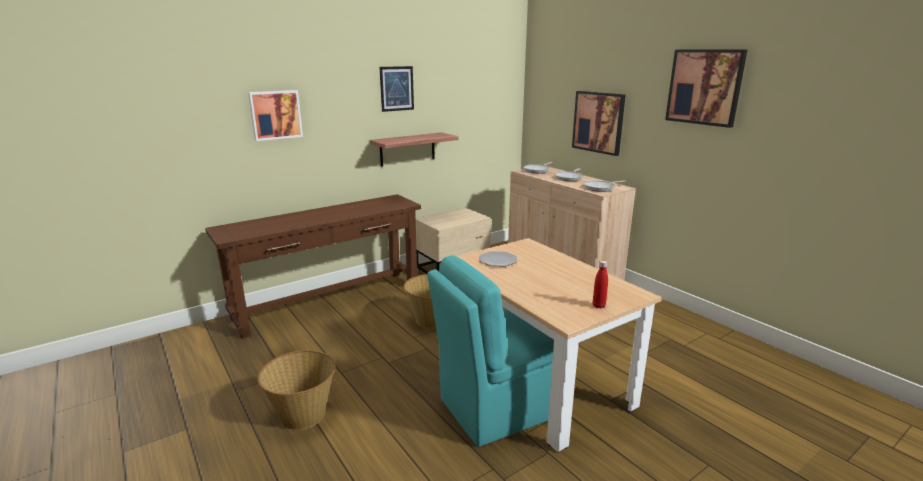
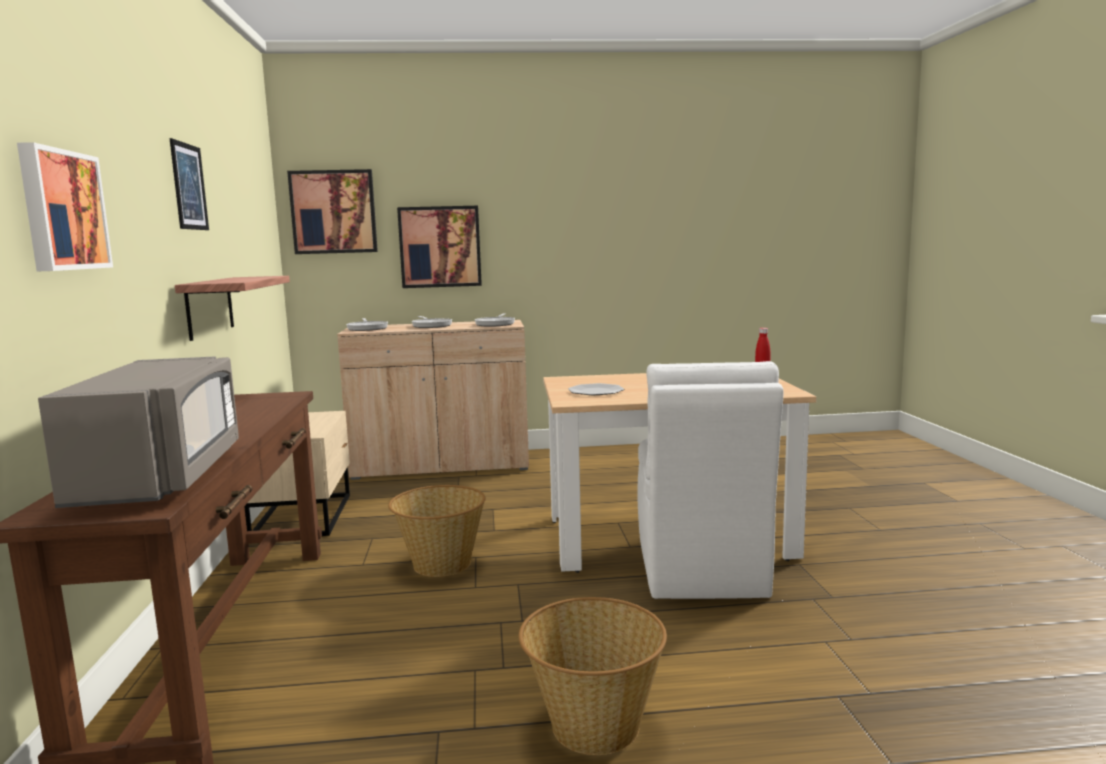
camera: 60 degrees left, 10 degrees down
turquoise chair [427,255,554,447] -> white chair [637,361,784,599]
picture [665,50,747,128] -> picture moved to [287,169,378,254]
none -> grey microwave [38,356,239,508]

